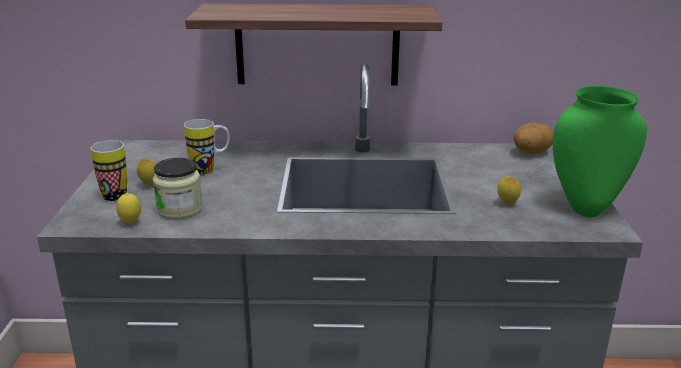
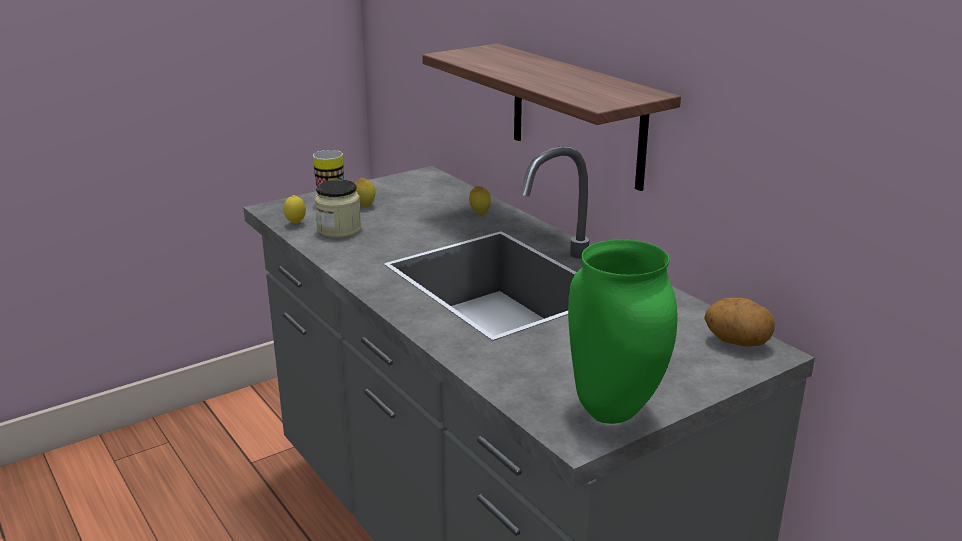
camera: 55 degrees right, 0 degrees up
mug [184,119,230,175] -> none
lemon [498,176,521,205] -> lemon moved to [469,186,491,215]

